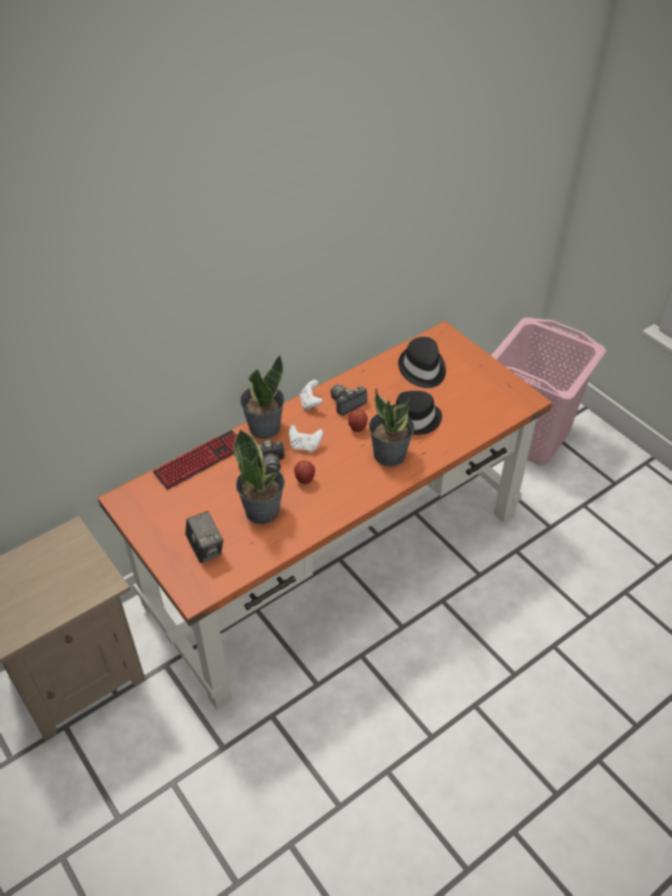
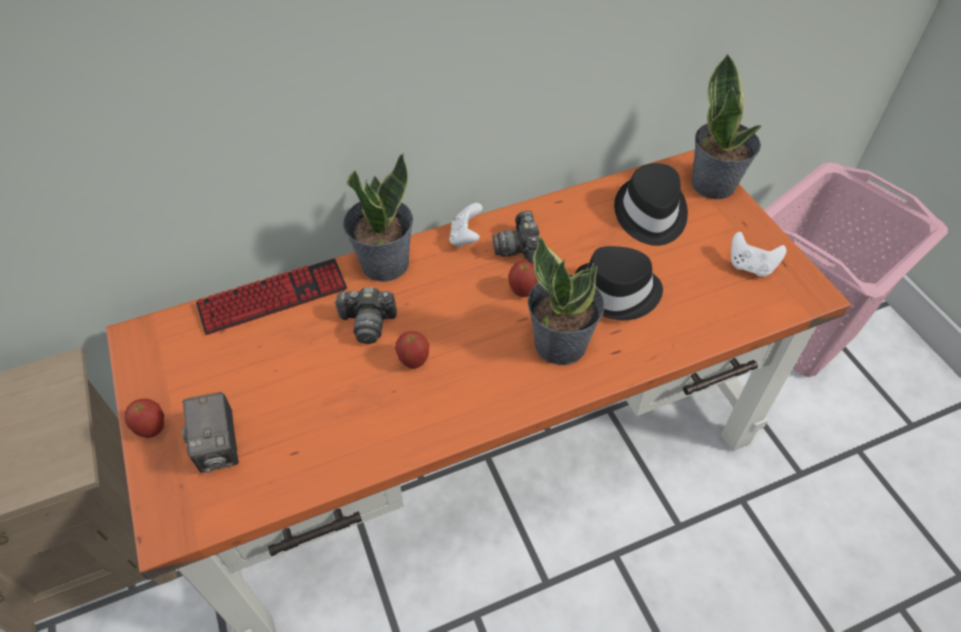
camera: 15 degrees right, 5 degrees up
potted plant [234,429,285,524] -> potted plant moved to [691,53,762,200]
white game controller [289,425,323,452] -> white game controller moved to [731,232,786,277]
camera [330,385,367,416] -> camera turned 75 degrees counterclockwise [492,211,539,264]
none -> apple [125,398,164,438]

